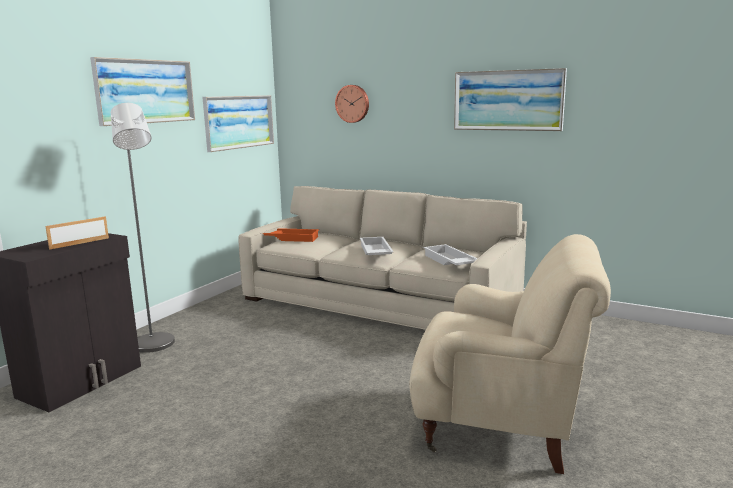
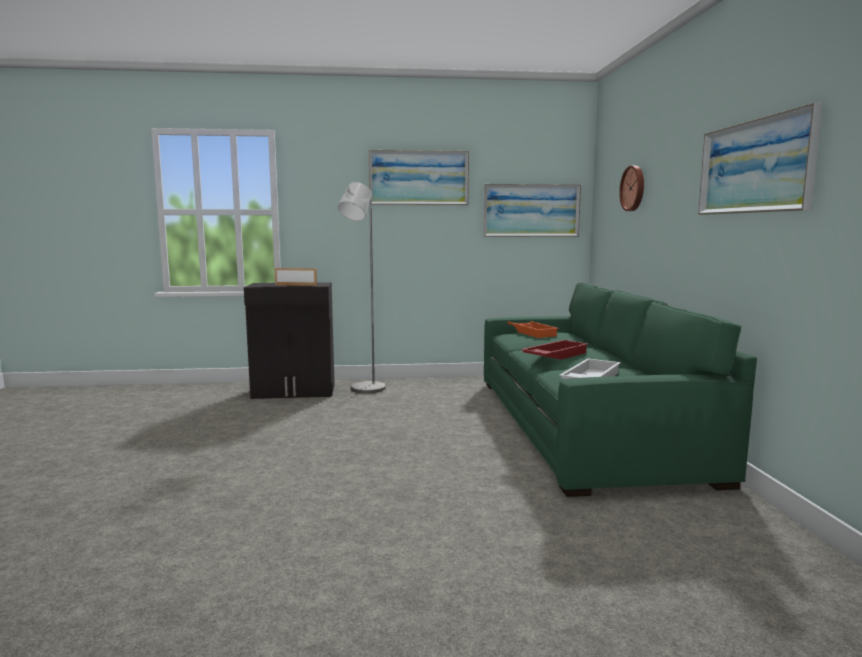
camera: 55 degrees right, 5 degrees down
beige sofa [238,186,527,330] -> green sofa [484,283,757,497]
white tray [360,237,393,255] -> red tray [521,340,589,360]
beige armchair [409,234,611,474] -> none

